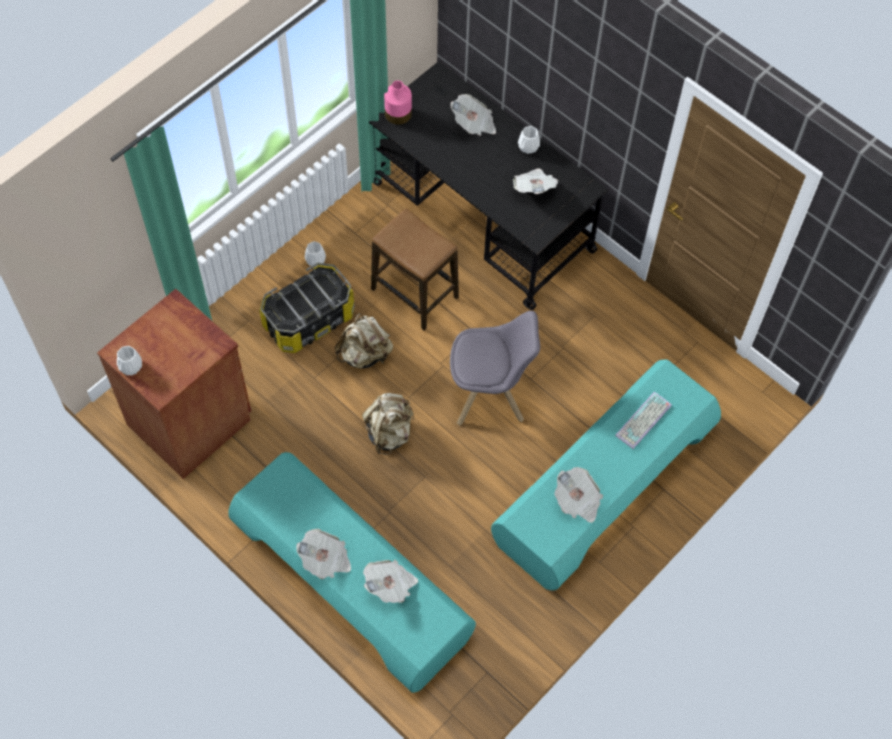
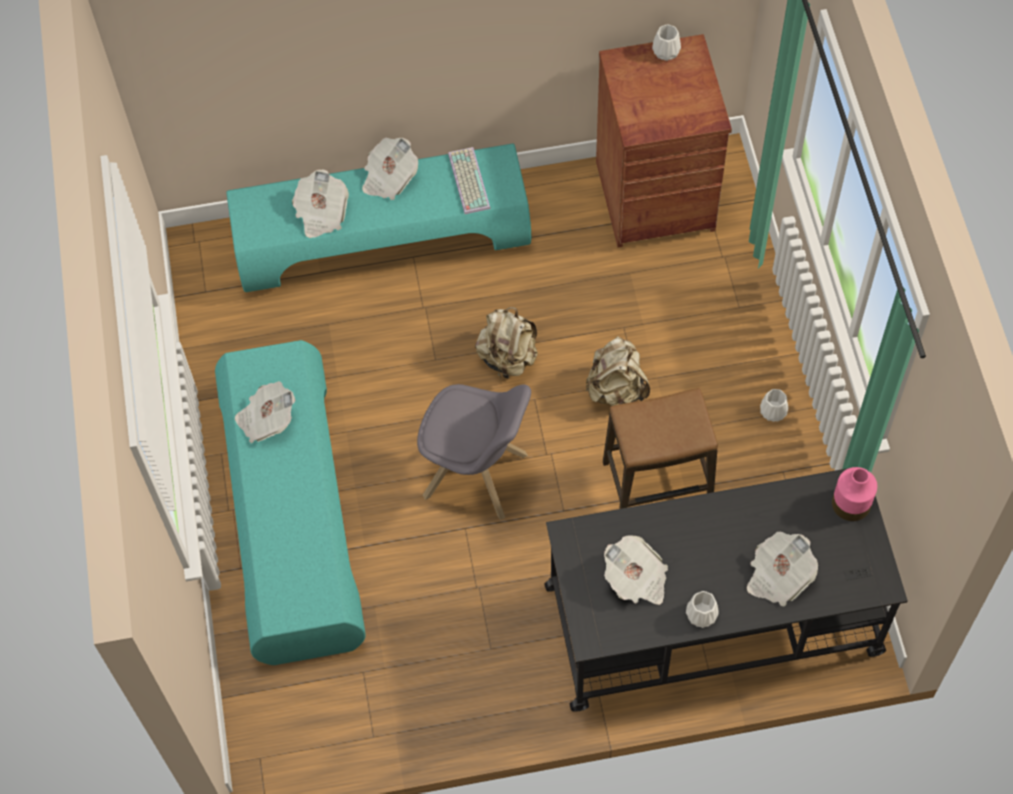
camera: 130 degrees right, 0 degrees up
storage box [259,263,354,353] -> none
grey chair [450,311,540,426] -> grey chair turned 105 degrees counterclockwise [417,384,531,520]
keyboard [615,392,672,449] -> keyboard moved to [448,147,491,214]

